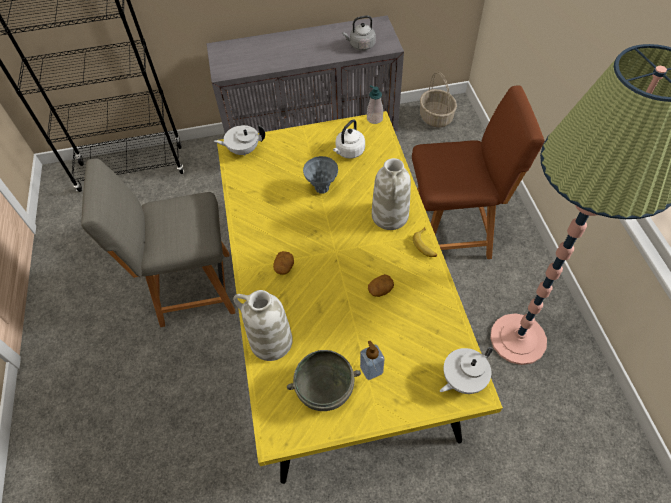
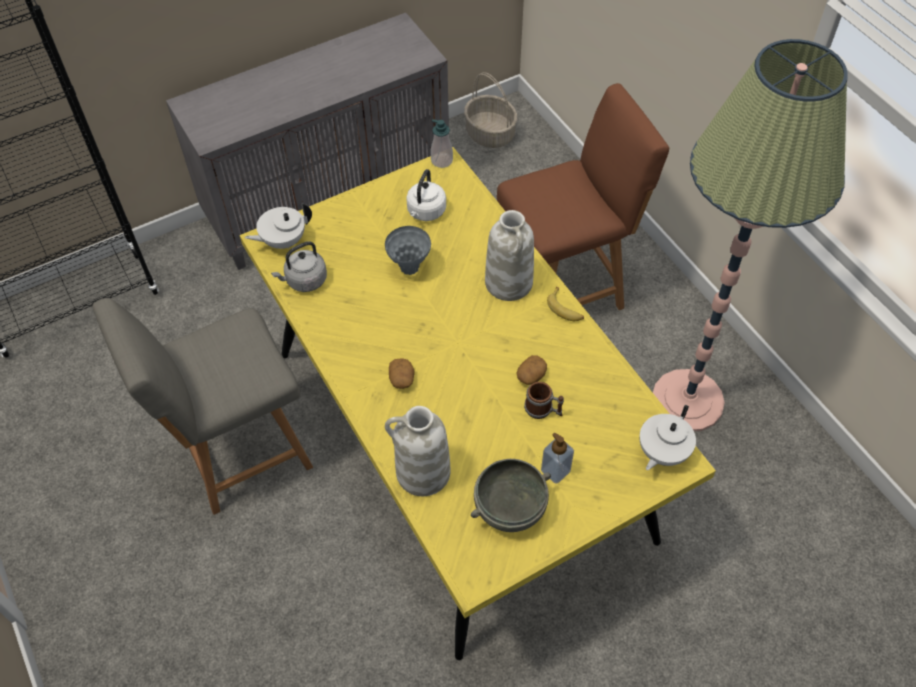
camera: 20 degrees left, 0 degrees up
grey kettle [342,15,376,51] -> grey kettle moved to [271,241,327,292]
none -> mug [524,382,564,419]

